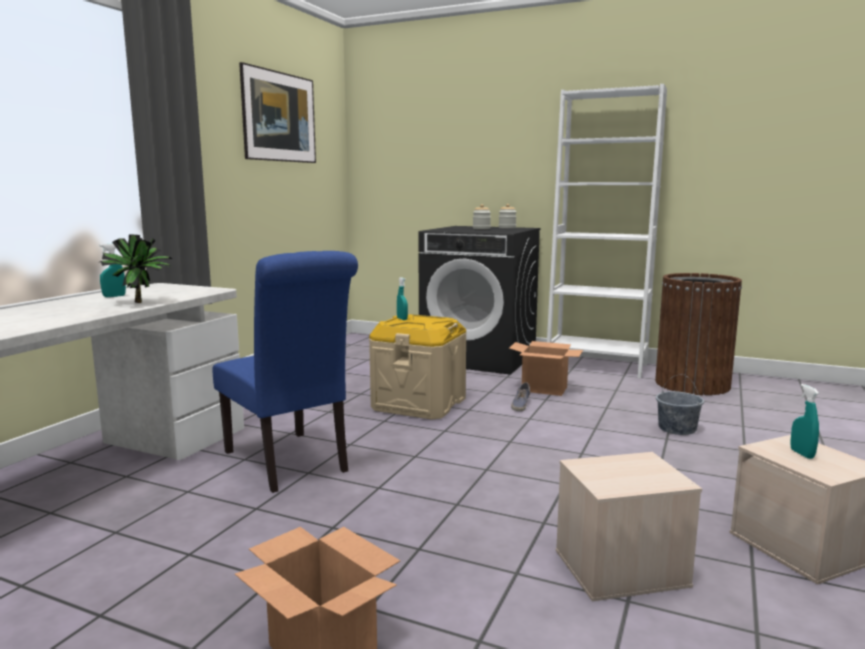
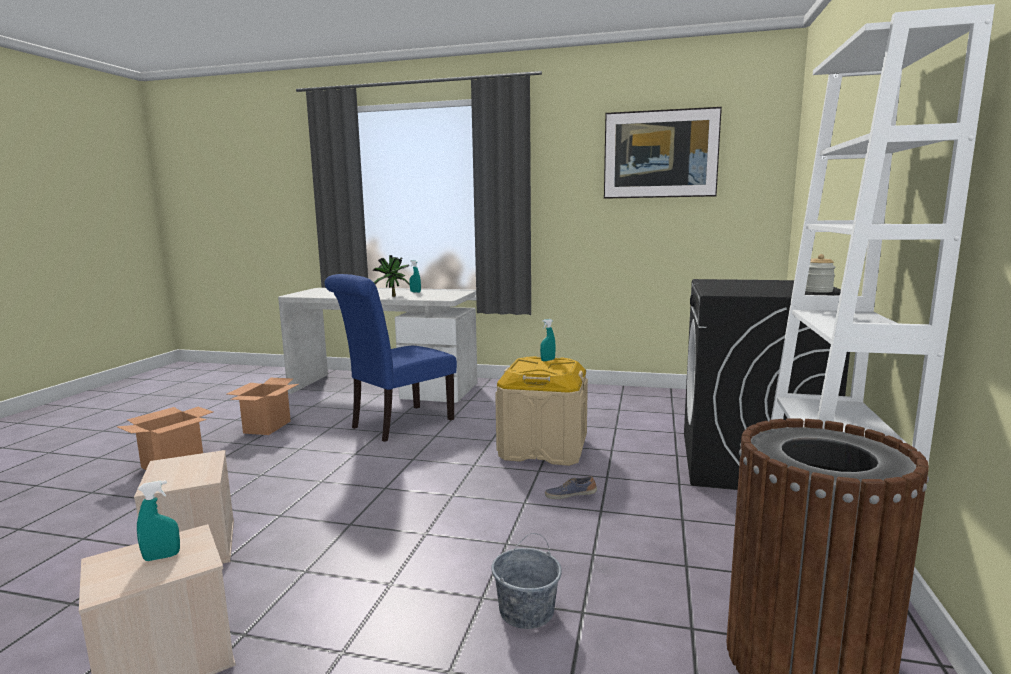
camera: 80 degrees right, 0 degrees up
jar [473,204,491,229] -> none
cardboard box [509,341,583,396] -> cardboard box moved to [227,378,298,435]

